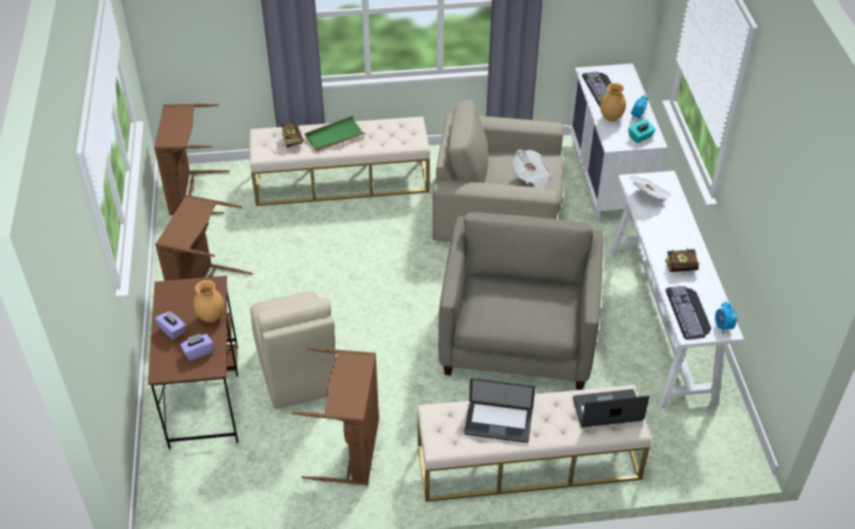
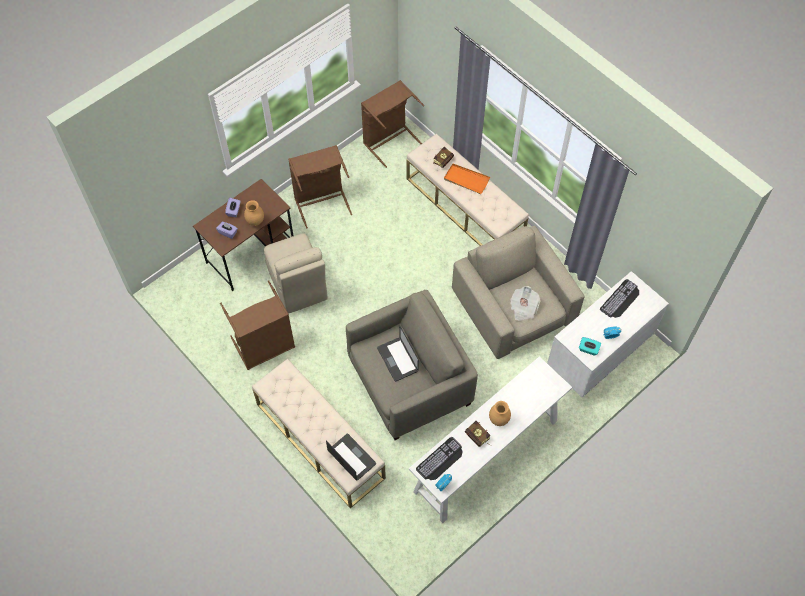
camera: 55 degrees right, 15 degrees up
beige chair [250,291,336,409] -> beige chair turned 60 degrees counterclockwise [264,234,328,314]
green tray [305,116,366,151] -> orange tray [444,164,490,194]
laptop [464,378,535,443] -> laptop moved to [377,326,419,382]
brown vase [600,83,626,121] -> brown vase moved to [489,401,511,426]
newspaper [629,176,670,200] -> none

